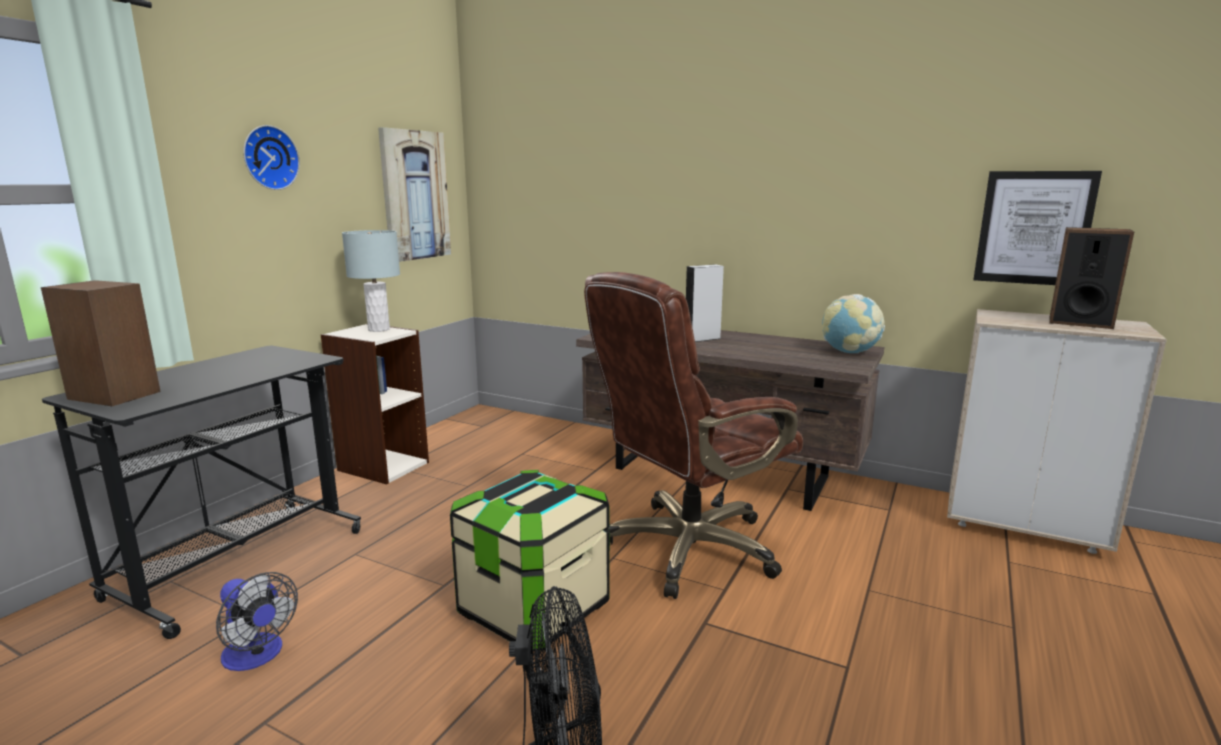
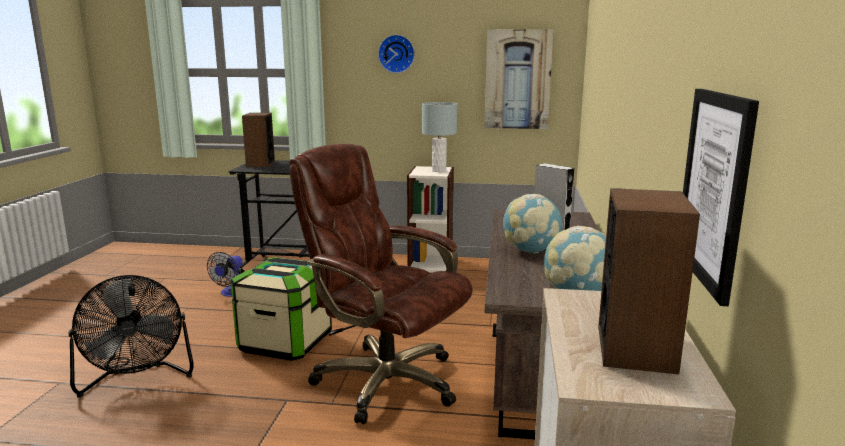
camera: 70 degrees right, 0 degrees up
none -> globe [503,194,563,254]

